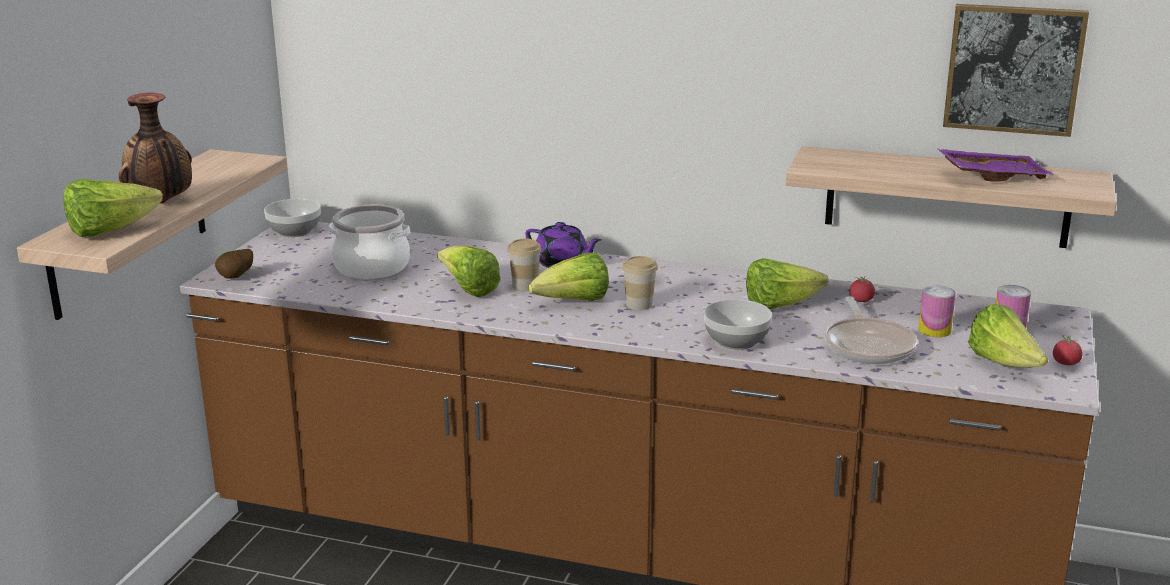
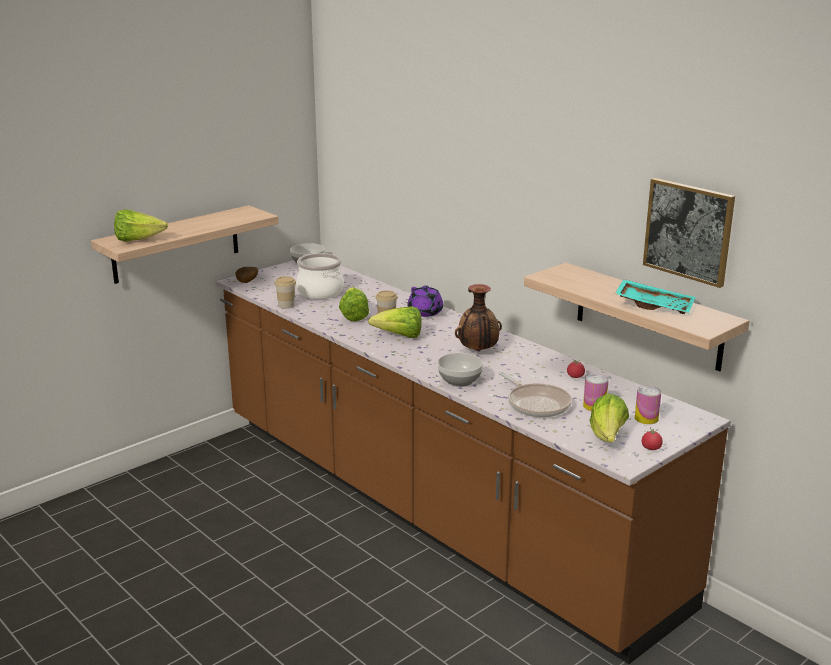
camera: 30 degrees right, 0 degrees up
vase [119,93,192,204] -> vase moved to [455,284,502,351]
cup [622,256,658,310] -> cup moved to [275,276,296,309]
lettuce [746,258,828,309] -> none
frying pan [824,296,918,364] -> frying pan turned 60 degrees counterclockwise [498,372,572,418]
purple tray [938,149,1055,181] -> turquoise tray [615,279,695,314]

